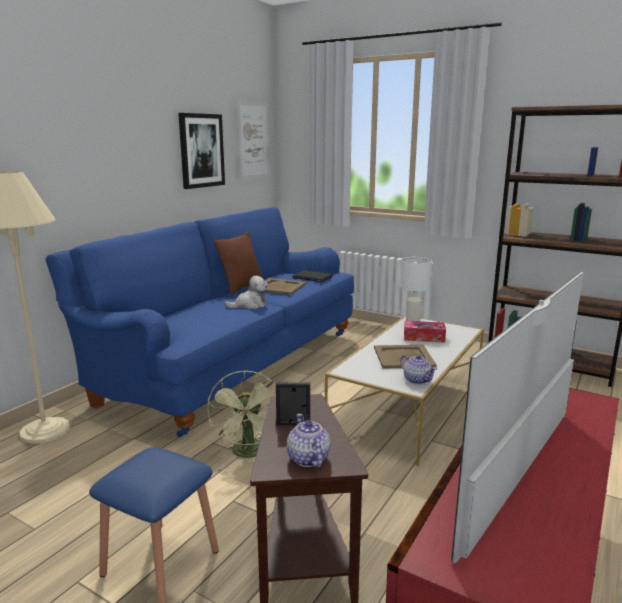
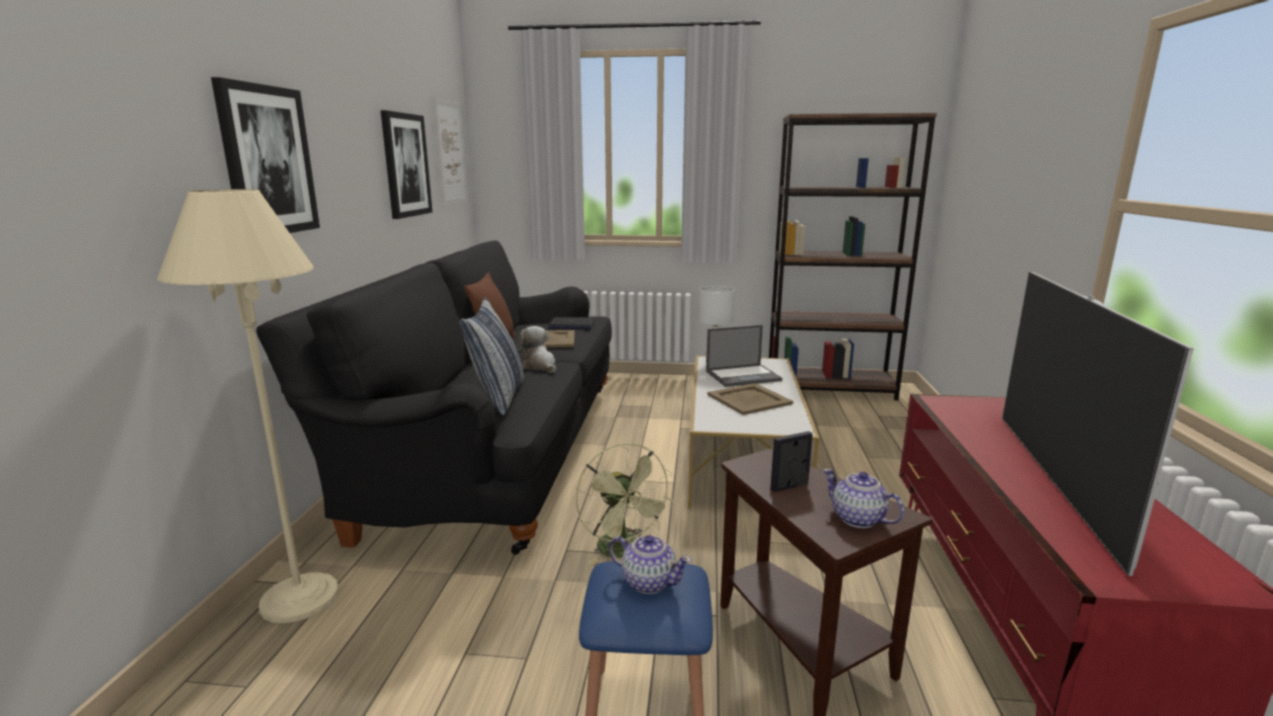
camera: 25 degrees left, 0 degrees up
blue sofa [46,207,354,438] -> black sofa [256,241,612,555]
plush toy [225,276,268,309] -> plush toy turned 75 degrees counterclockwise [517,326,557,373]
teapot [400,355,437,384] -> teapot moved to [609,535,692,594]
tissue box [404,321,446,343] -> laptop [706,325,782,387]
none -> picture [211,77,320,233]
none -> pillow [459,297,524,415]

